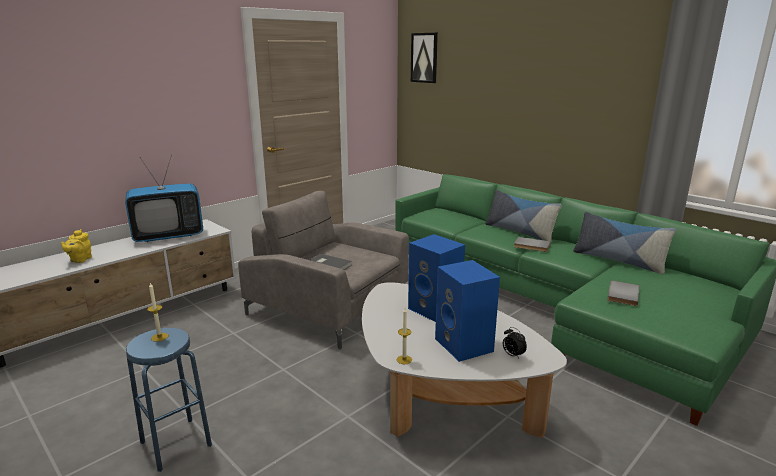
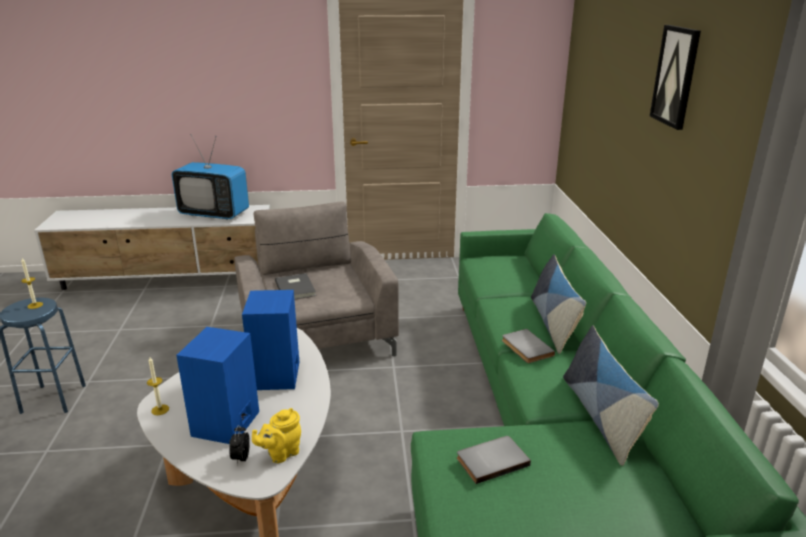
camera: 40 degrees right, 5 degrees up
yellow teapot [61,229,92,263] -> yellow teapot moved to [252,408,301,463]
picture [411,33,438,83] -> picture moved to [650,25,701,130]

